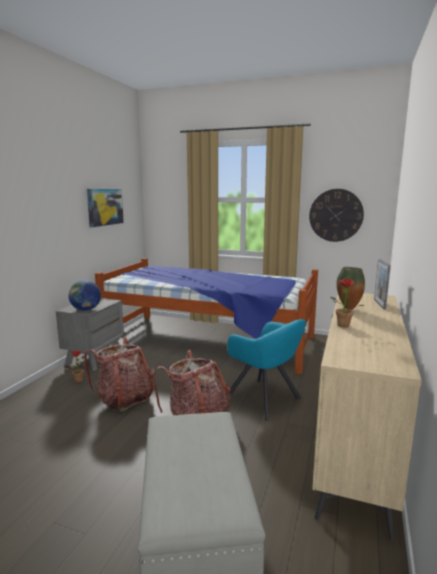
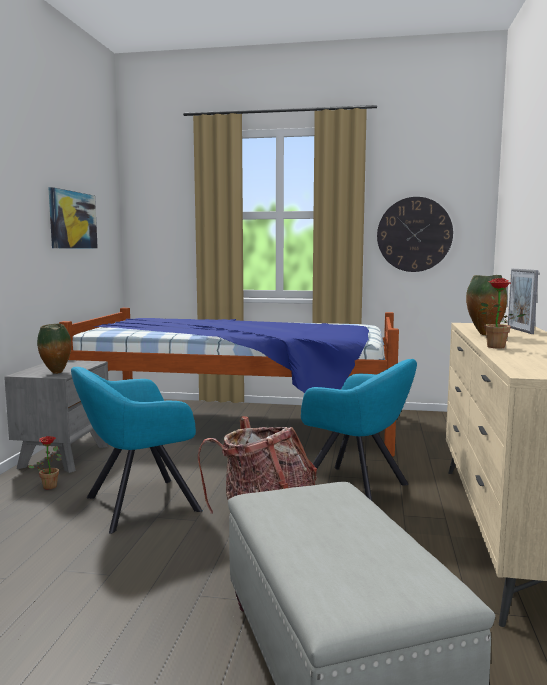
camera: 10 degrees left, 5 degrees down
globe [69,280,101,311] -> vase [37,324,71,374]
backpack [84,337,153,412] -> turquoise armchair [71,367,203,534]

